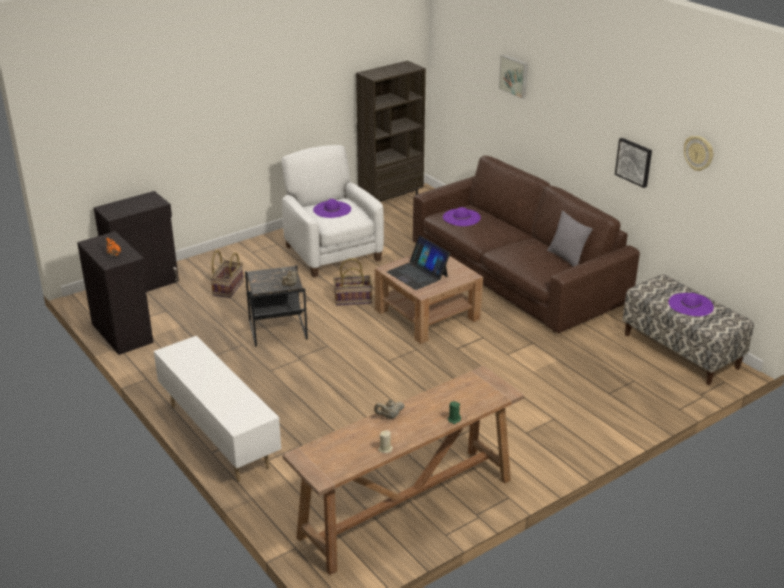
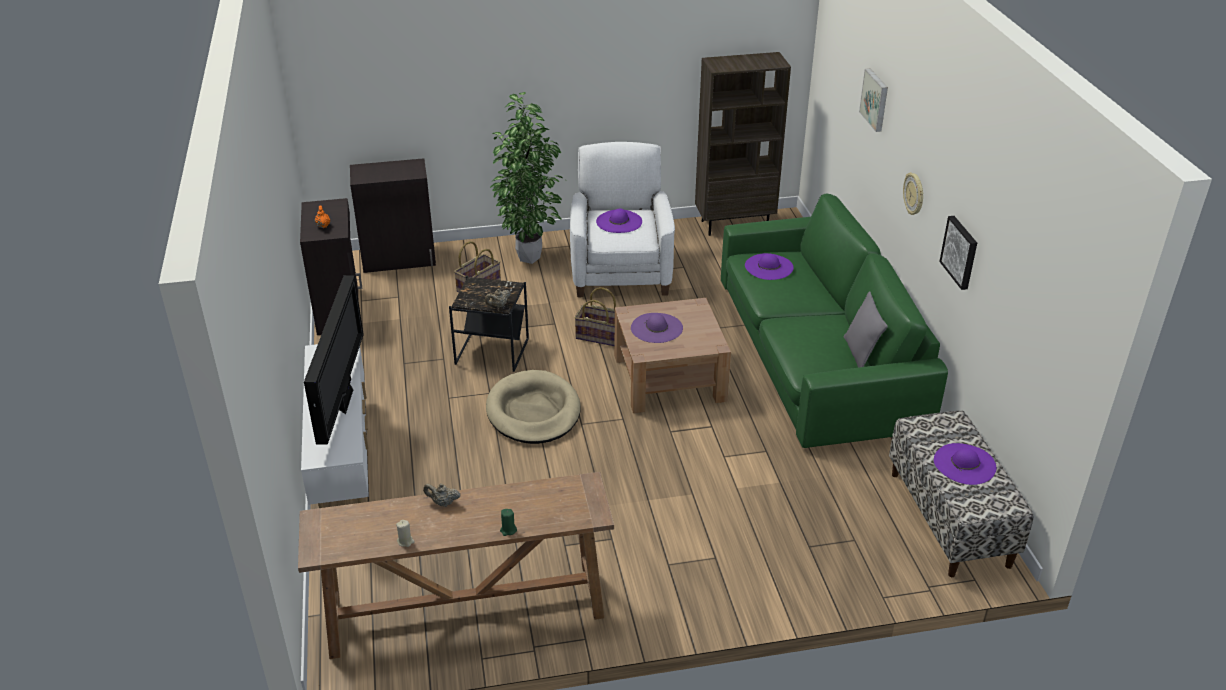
camera: 25 degrees right, 5 degrees up
laptop [387,236,450,290] -> purple hat [631,313,683,343]
brown sofa [413,156,640,333] -> green sofa [721,194,948,448]
wall clock [684,136,713,171] -> wall clock moved to [903,172,924,215]
none -> television [304,275,364,445]
none -> beige dog bed [486,370,581,444]
none -> potted plant [490,92,564,264]

